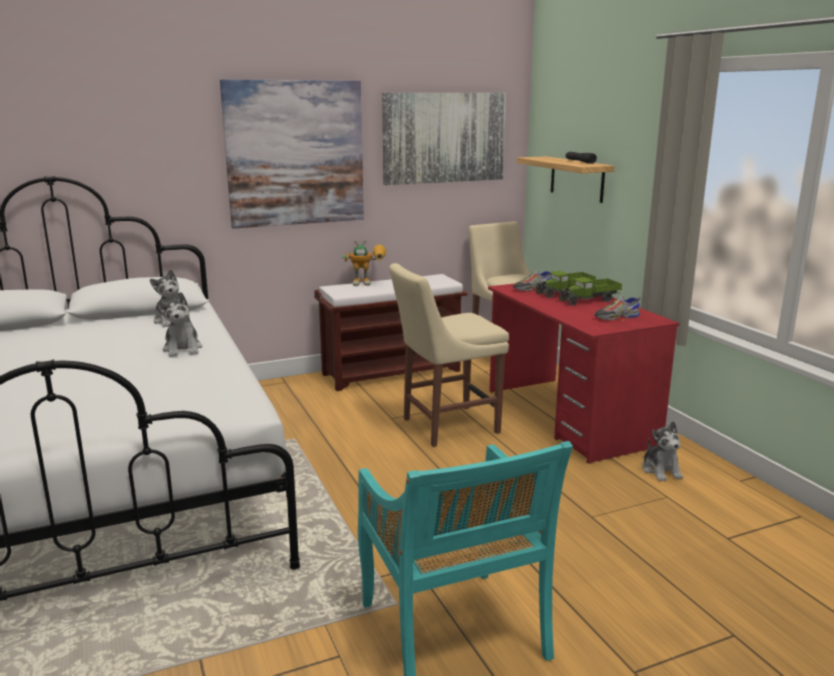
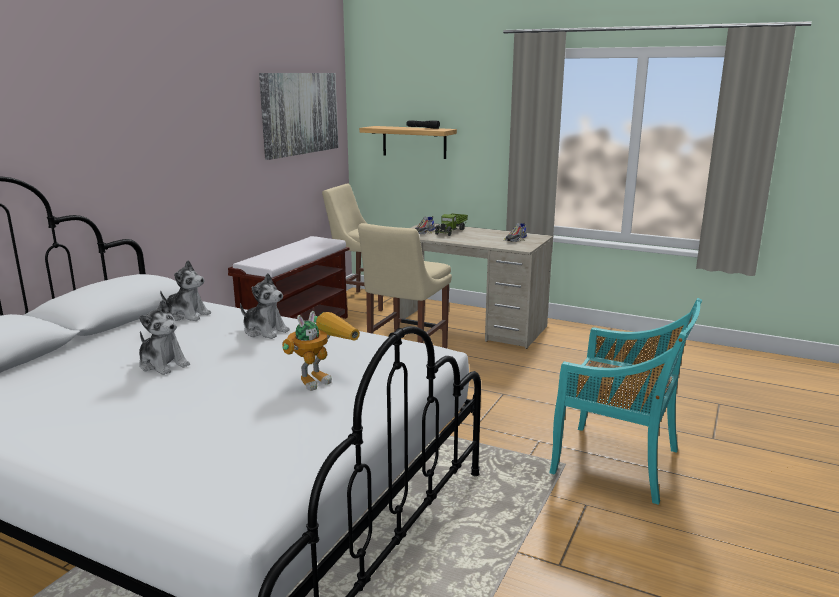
camera: 40 degrees left, 0 degrees up
picture [220,80,364,229] -> none
toy robot [342,240,386,286] -> toy robot moved to [282,311,360,391]
red desk [488,283,679,464] -> beige desk [400,223,553,349]
toy truck [558,277,622,306] -> none
plush toy [642,421,683,481] -> plush toy moved to [139,300,190,375]

